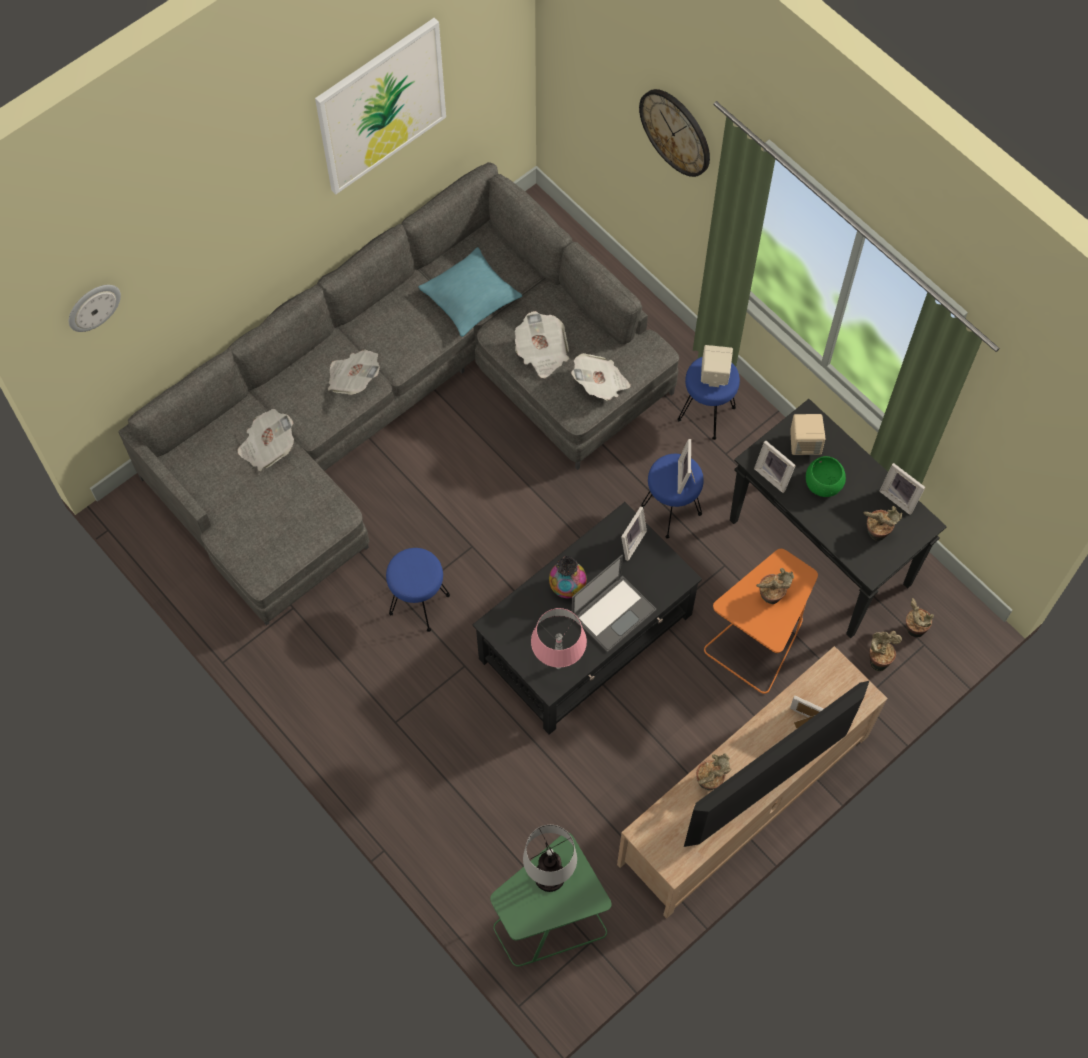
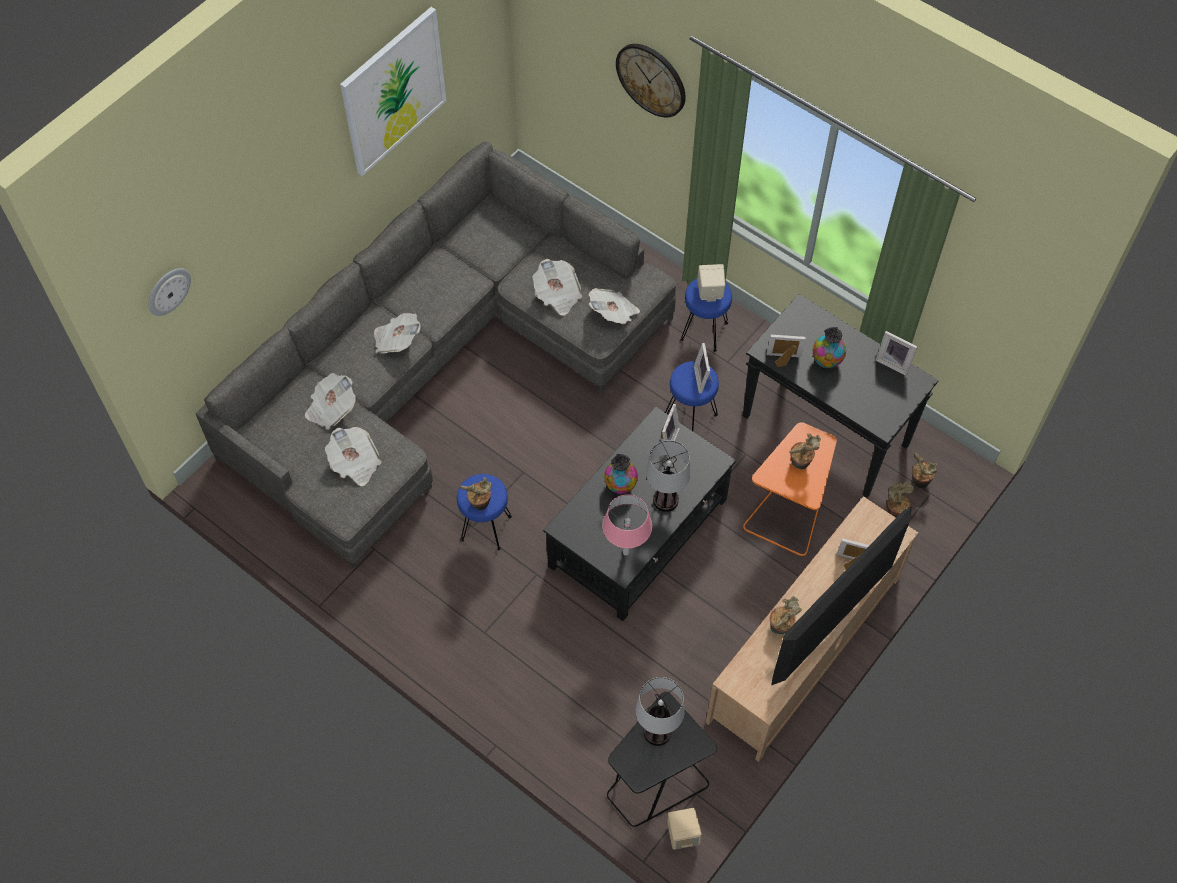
camera: 10 degrees left, 5 degrees down
turquoise pillow [418,247,522,337] -> none
green side table [490,833,612,967] -> black side table [607,692,717,827]
laptop [572,555,657,653] -> table lamp [646,440,690,512]
picture frame [754,440,796,493] -> picture frame turned 150 degrees clockwise [766,335,806,367]
beige speaker [790,414,825,455] -> beige speaker moved to [667,808,702,850]
green bowl [806,456,846,497] -> vase [813,327,846,369]
potted plant [864,506,902,541] -> potted plant moved to [460,477,492,511]
none -> newspaper [325,427,381,486]

